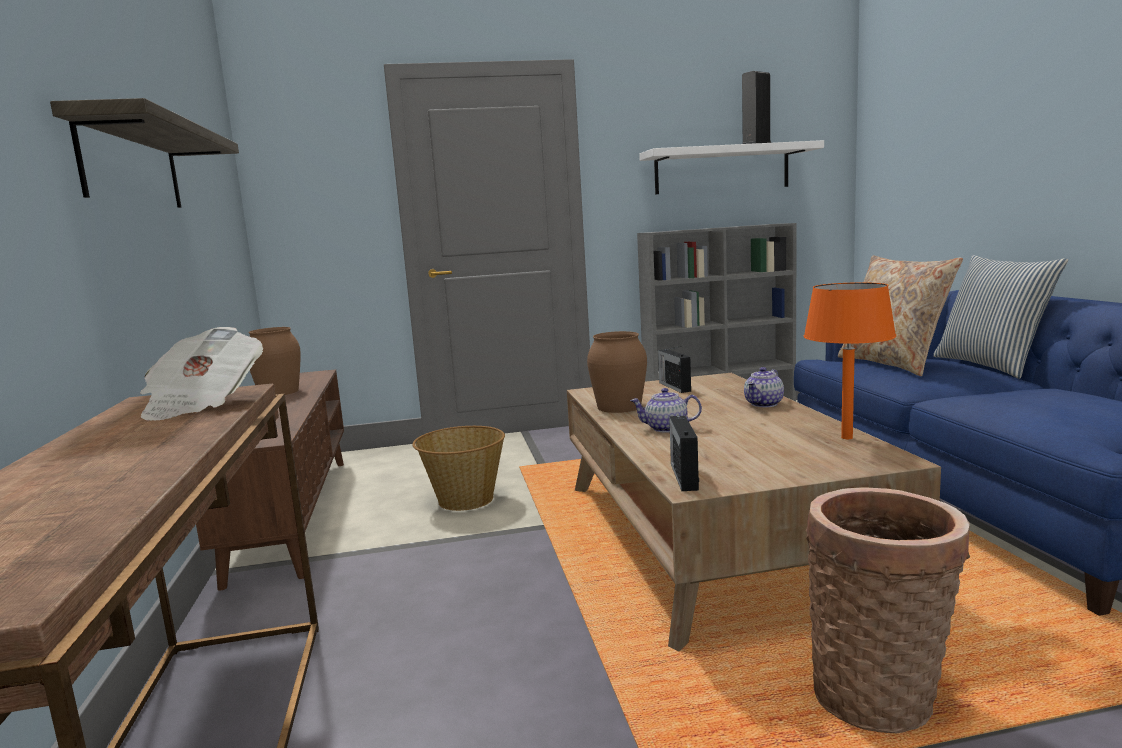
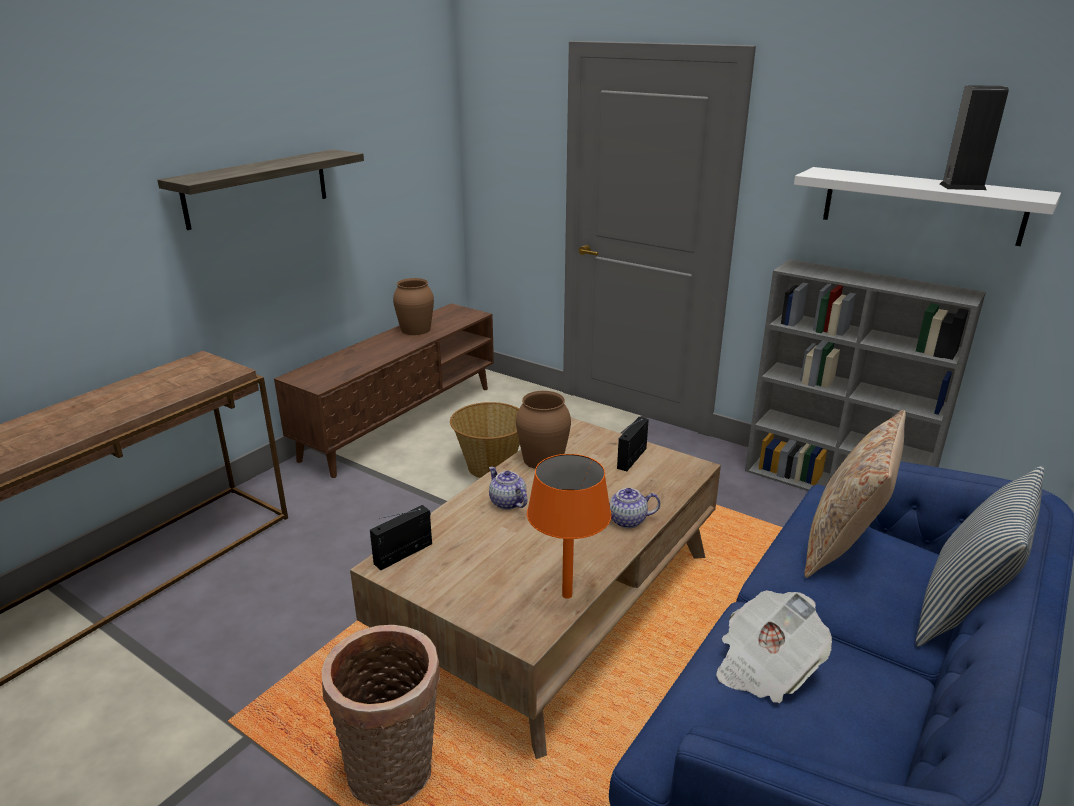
camera: 45 degrees right, 15 degrees up
newspaper [140,327,263,421] -> newspaper moved to [716,590,832,703]

